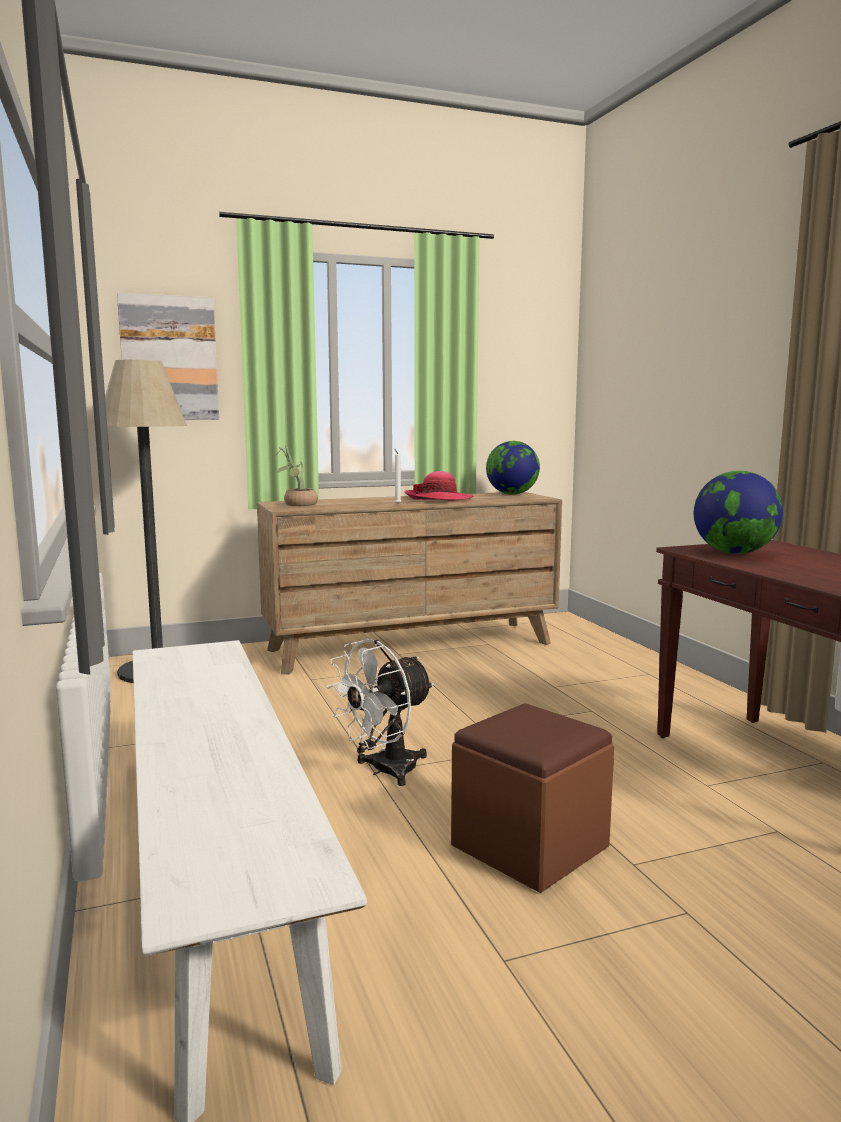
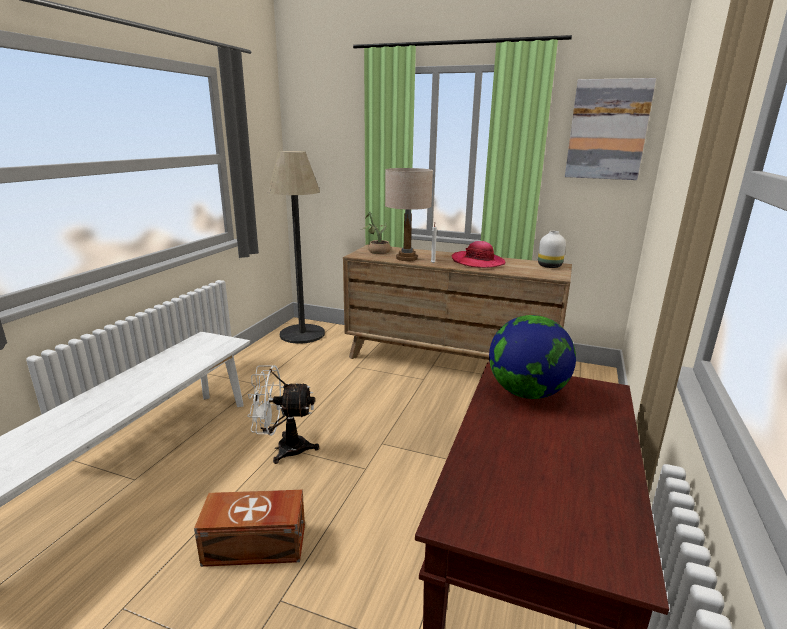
camera: 40 degrees right, 10 degrees up
picture [117,293,219,420] -> picture moved to [565,78,656,180]
brown ottoman [451,704,614,893] -> brown storage box [194,490,305,567]
globe [486,441,540,495] -> white vase [538,231,566,268]
none -> beige table lamp [385,168,433,261]

